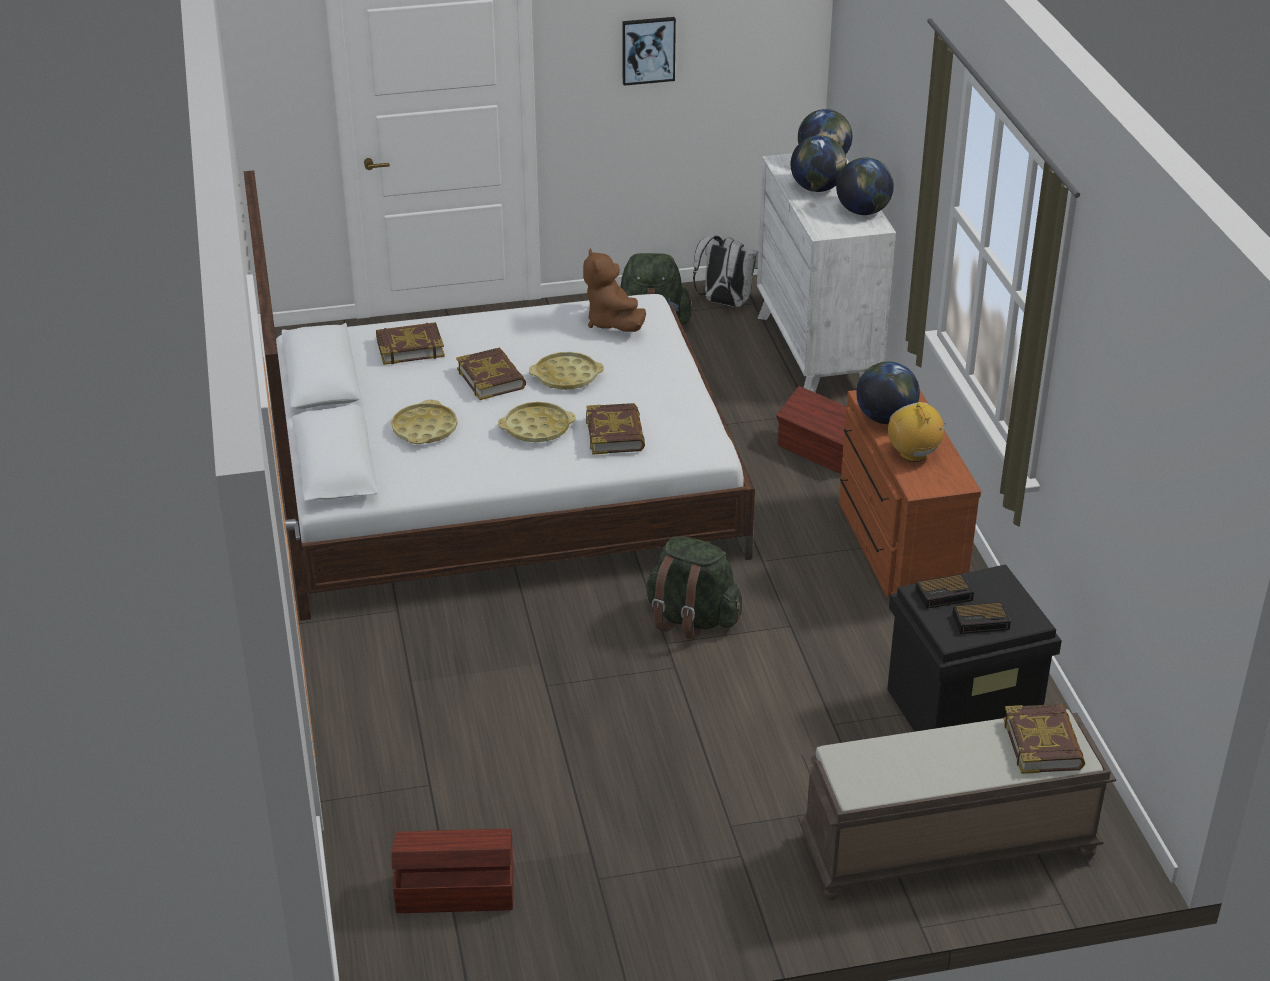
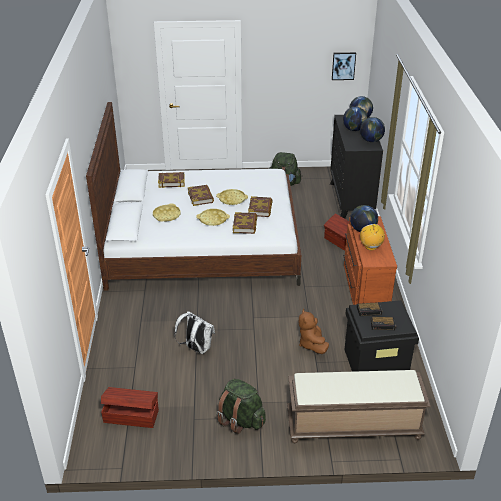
camera: 10 degrees right, 0 degrees up
brown plush toy [583,248,646,332] -> brown plush toy moved to [299,309,329,354]
picture [622,17,676,86] -> picture moved to [332,52,356,80]
green backpack [646,537,742,640] -> green backpack moved to [217,379,266,434]
white backpack [693,235,758,307] -> white backpack moved to [174,311,215,354]
white dresser [757,153,896,392] -> black dresser [330,115,383,219]
book [1004,704,1085,774] -> book moved to [248,196,272,217]

